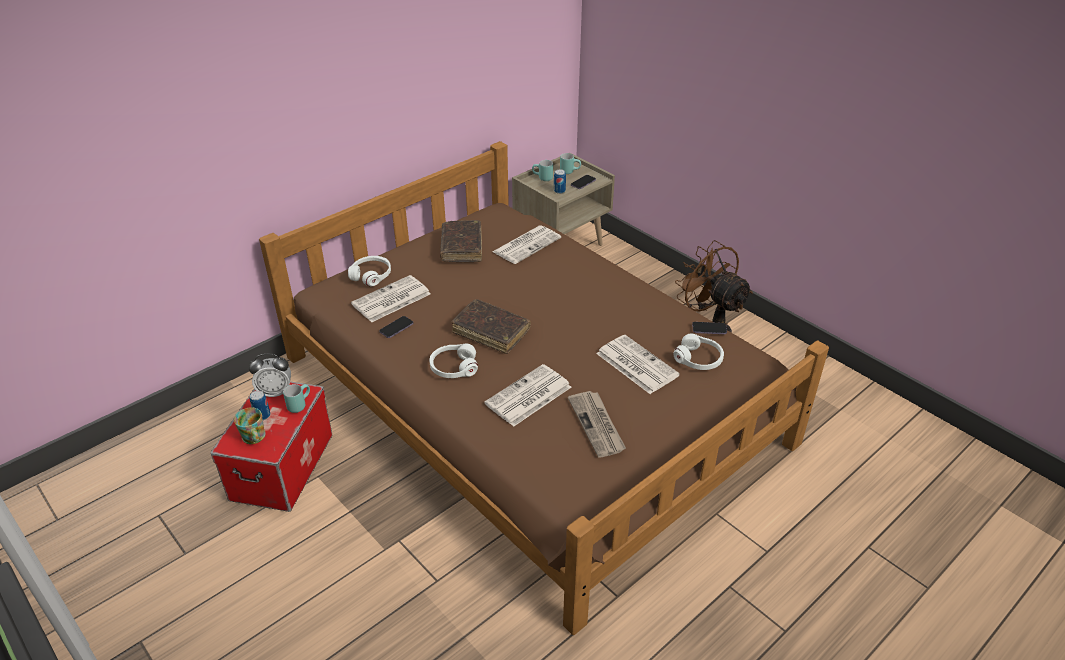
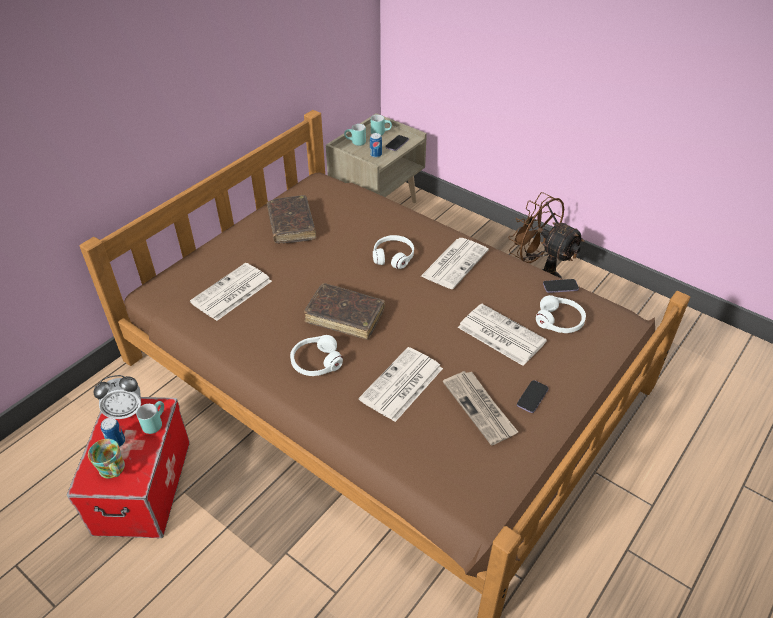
camera: 10 degrees left, 5 degrees up
white headphones [348,256,391,286] -> white headphones moved to [373,235,414,269]
phone [379,316,413,338] -> phone moved to [517,380,549,413]
newspaper [493,225,561,264] -> newspaper moved to [421,238,489,289]

